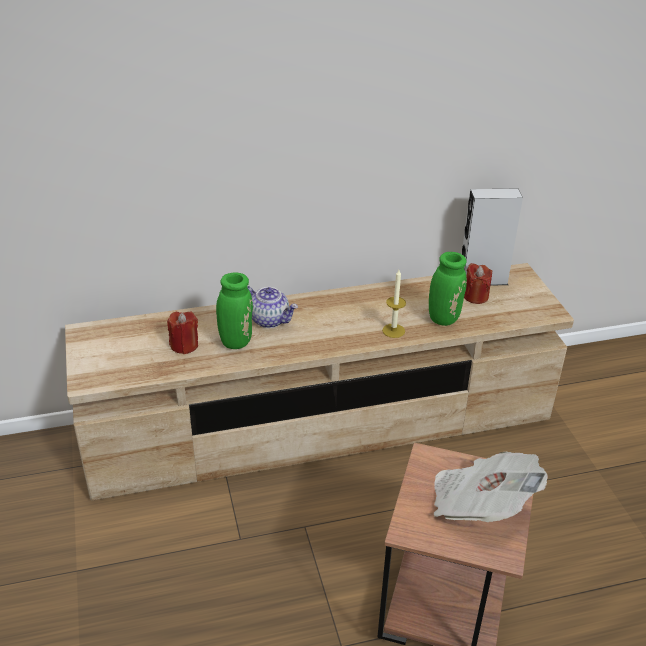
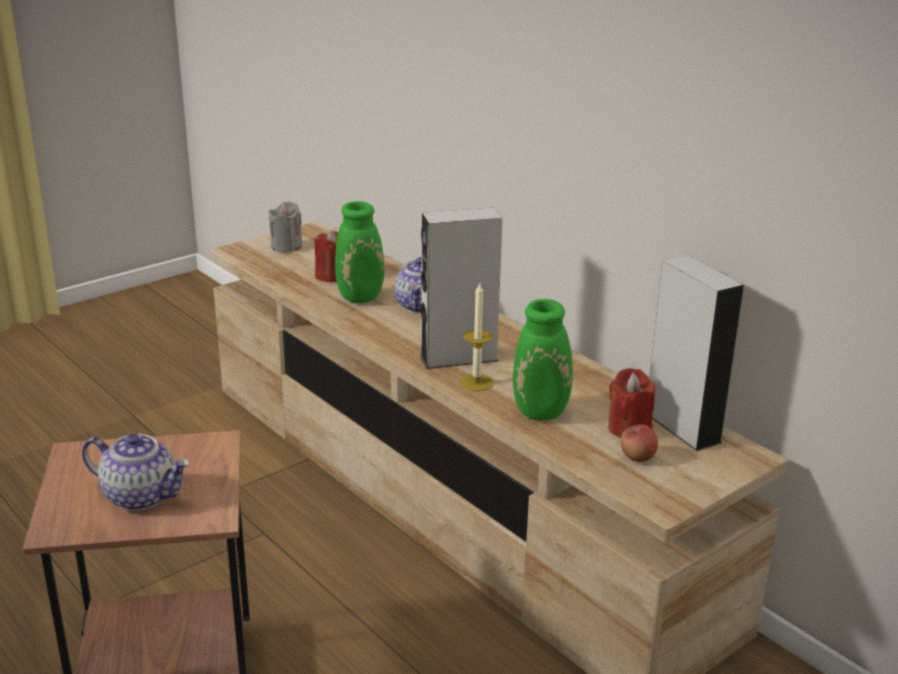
camera: 65 degrees right, 10 degrees down
newspaper [433,452,548,522] -> teapot [82,434,190,511]
none -> grey candle [268,202,303,252]
none -> grey speaker [420,208,503,369]
none -> apple [621,424,658,462]

